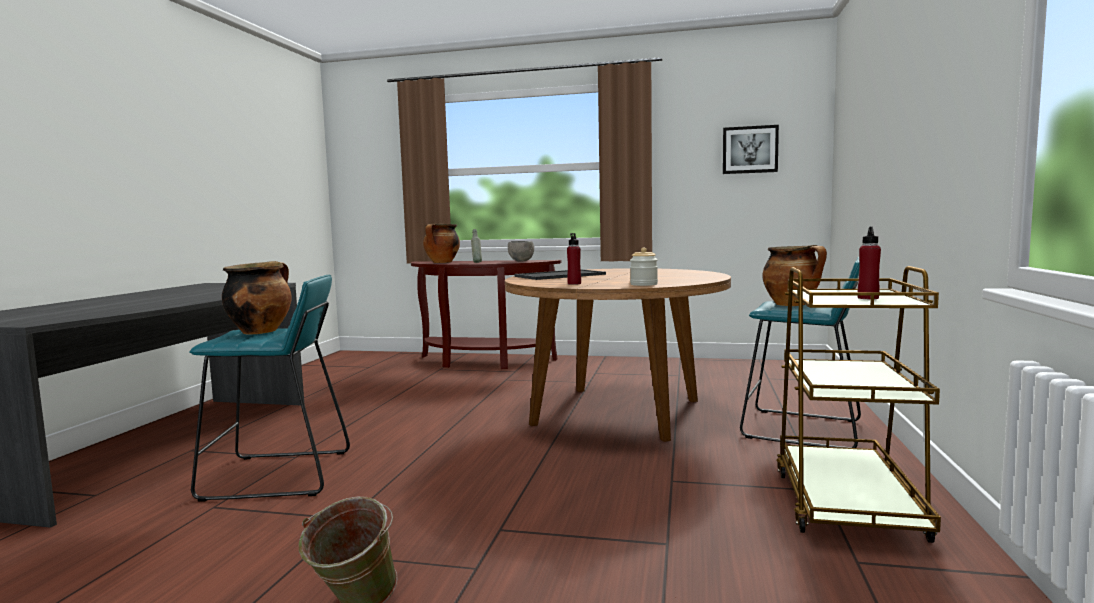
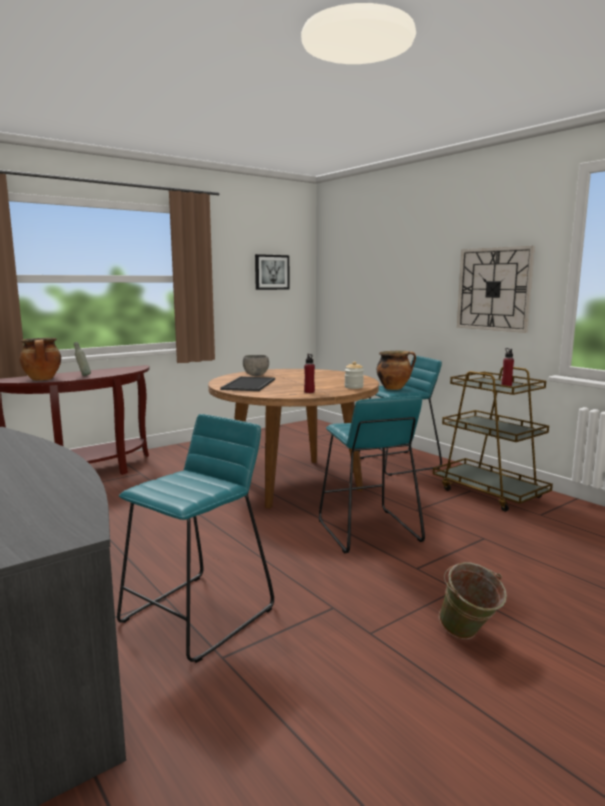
camera: 50 degrees left, 5 degrees up
cooking pot [222,261,292,335] -> none
grey bowl [508,241,534,261] -> grey bowl moved to [243,355,269,376]
none -> turquoise stool [319,396,425,553]
none -> wall clock [457,246,535,333]

